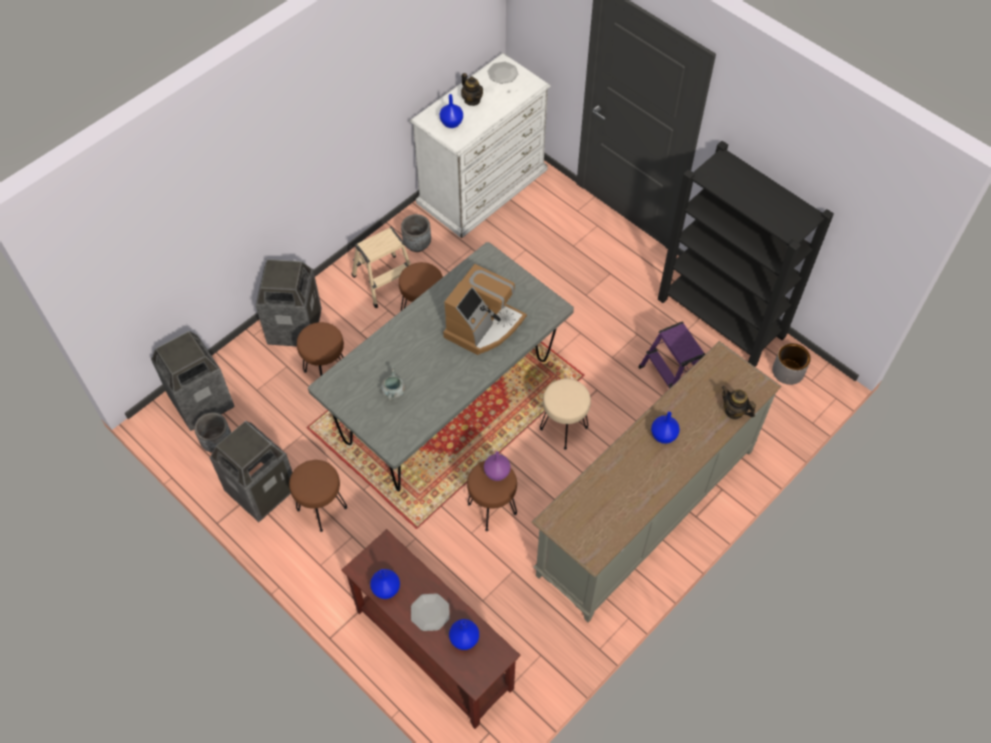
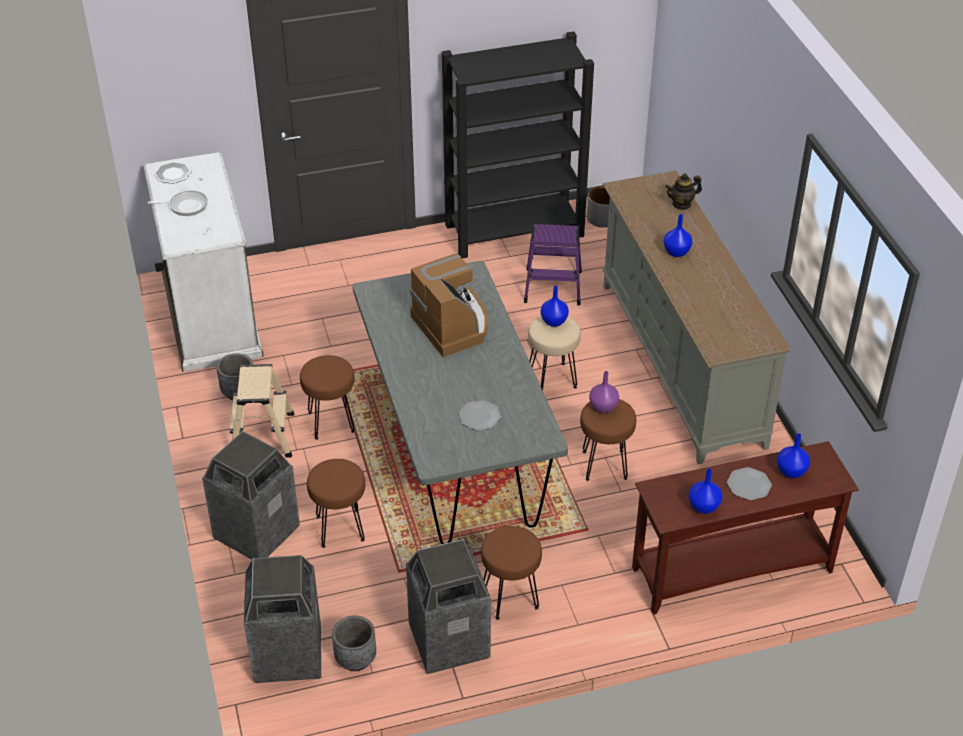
camera: 60 degrees left, 15 degrees down
grey cooking pot [381,366,406,401] -> plate [459,400,501,430]
blue vase [440,94,463,128] -> blue vase moved to [541,286,569,327]
teapot [461,73,483,106] -> frying pan [148,190,208,216]

